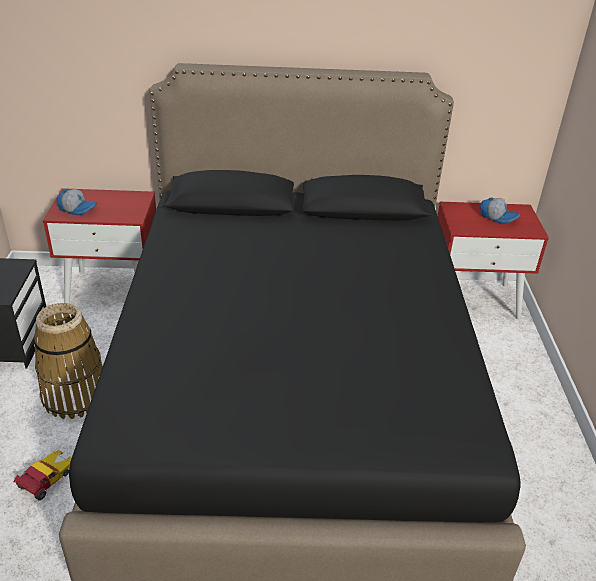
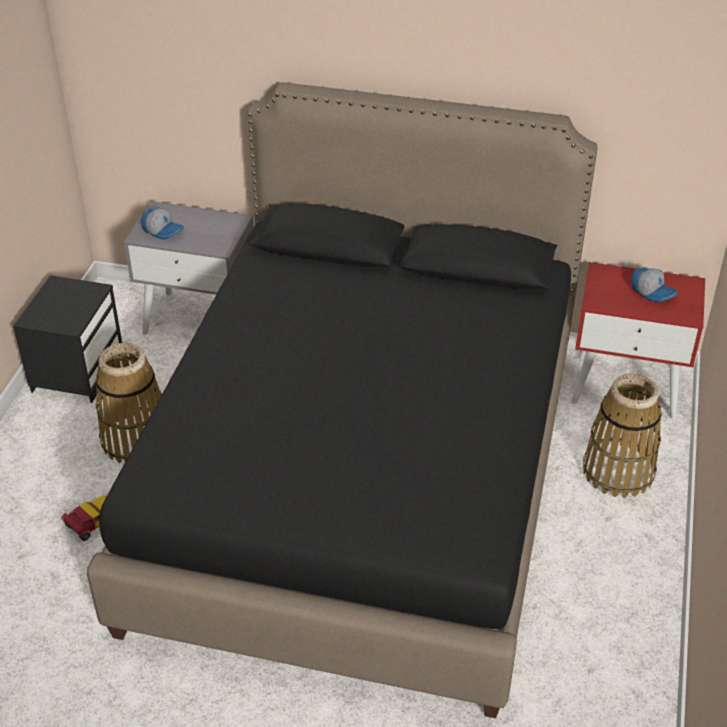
camera: 15 degrees right, 5 degrees up
red nightstand [43,188,156,304] -> grey nightstand [124,201,253,335]
none -> basket [583,373,662,498]

